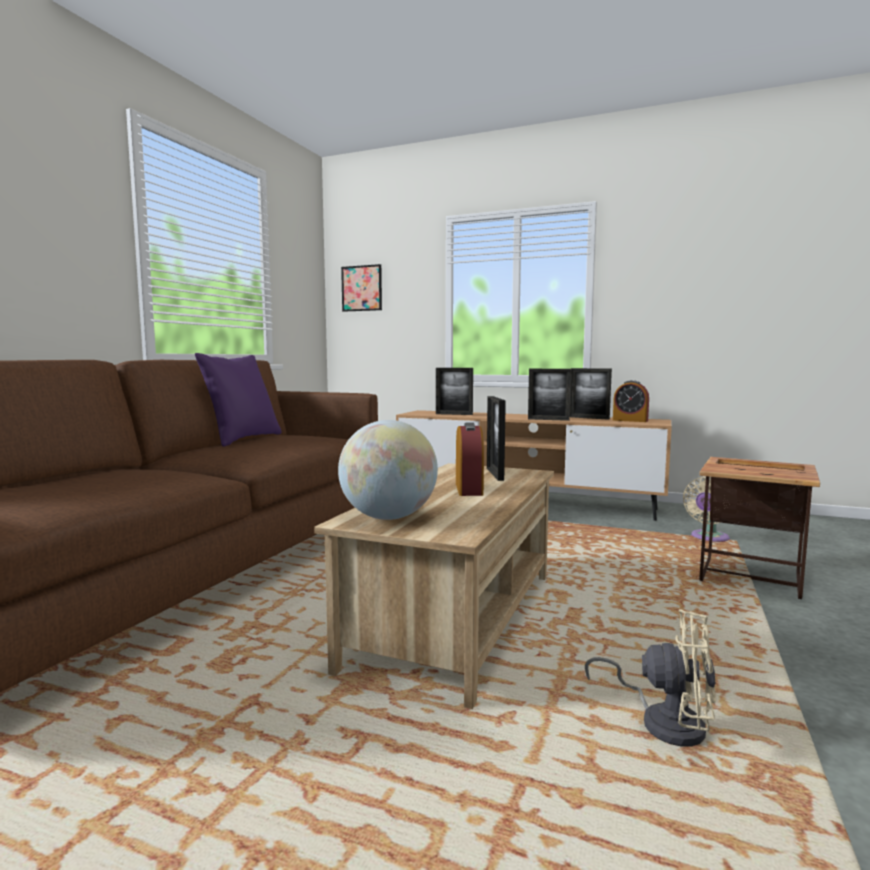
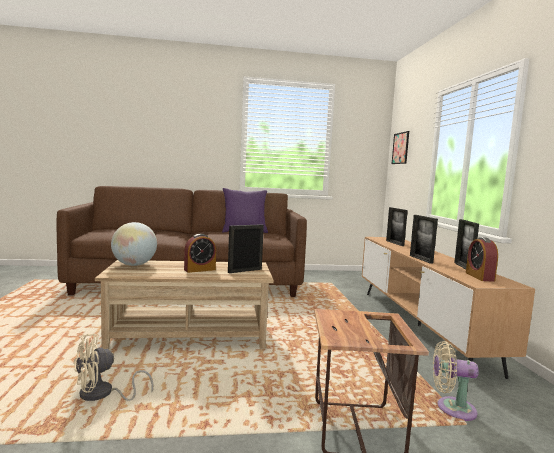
camera: 60 degrees right, 0 degrees up
beige fan [585,609,716,746] -> beige fan turned 60 degrees clockwise [73,333,153,401]

